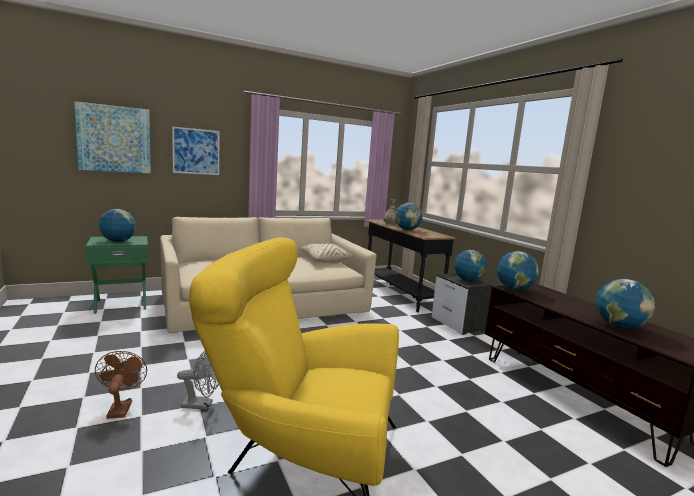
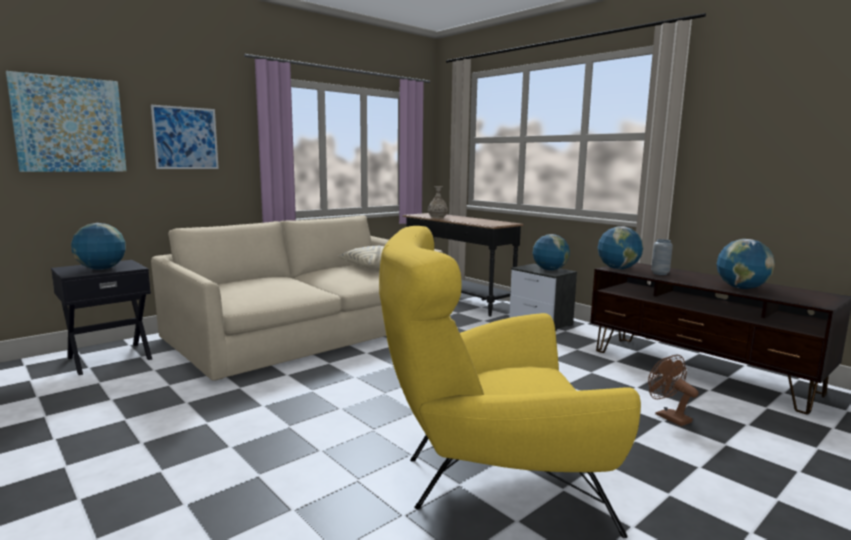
camera: 15 degrees left, 0 degrees up
green side table [86,236,148,314] -> black side table [51,260,152,375]
brown fan [95,351,147,419] -> brown fan moved to [648,355,699,426]
grey fan [177,351,219,410] -> none
globe [395,203,423,230] -> none
none -> grey vase [651,239,673,275]

